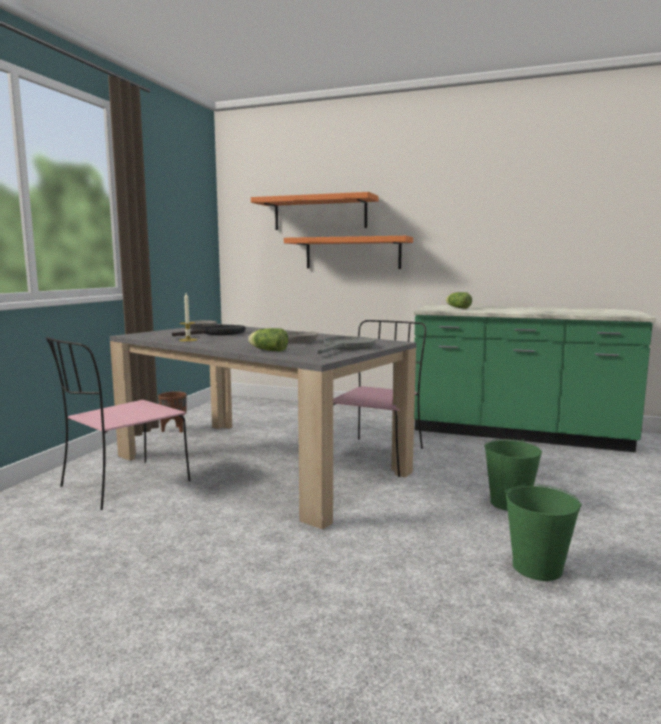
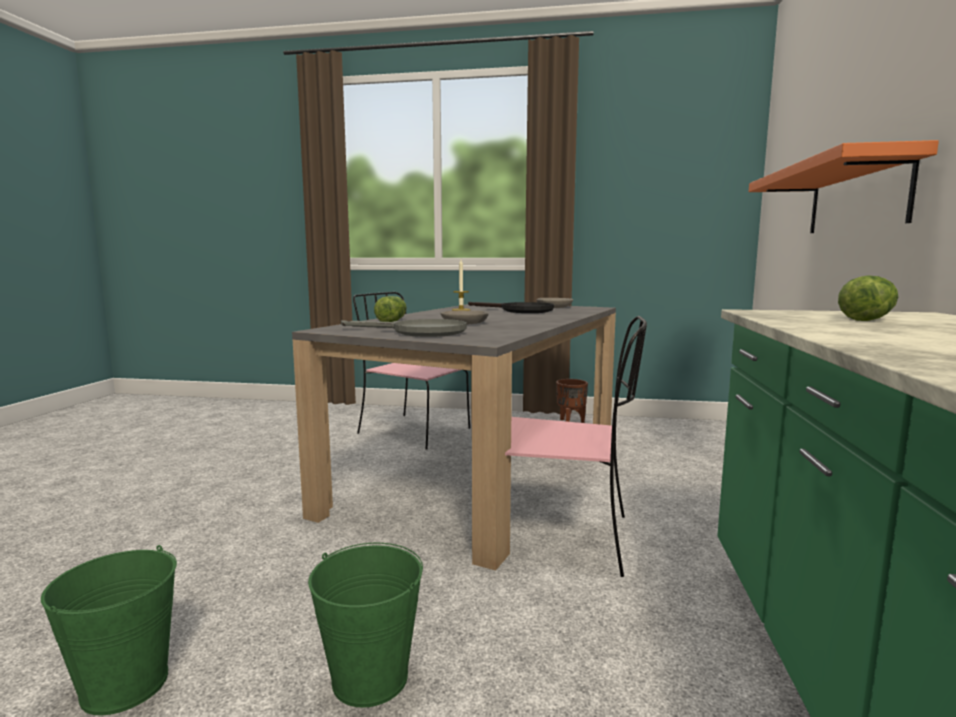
camera: 80 degrees right, 0 degrees up
orange shelf [251,192,379,230] -> none

